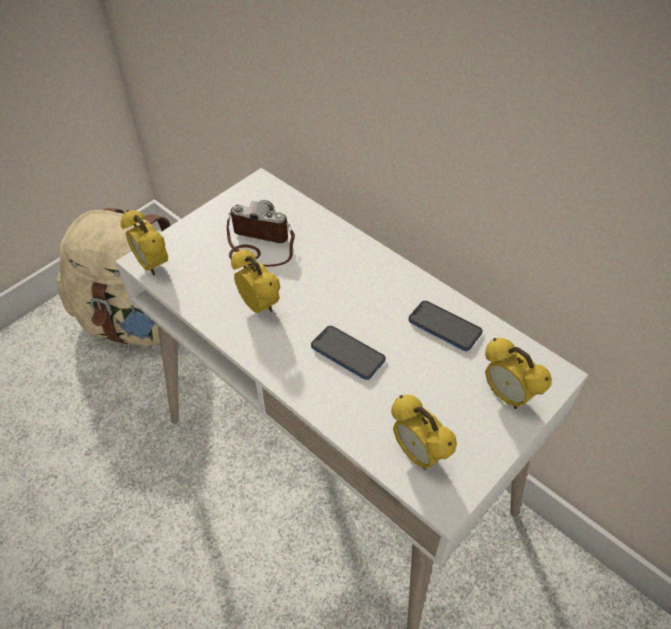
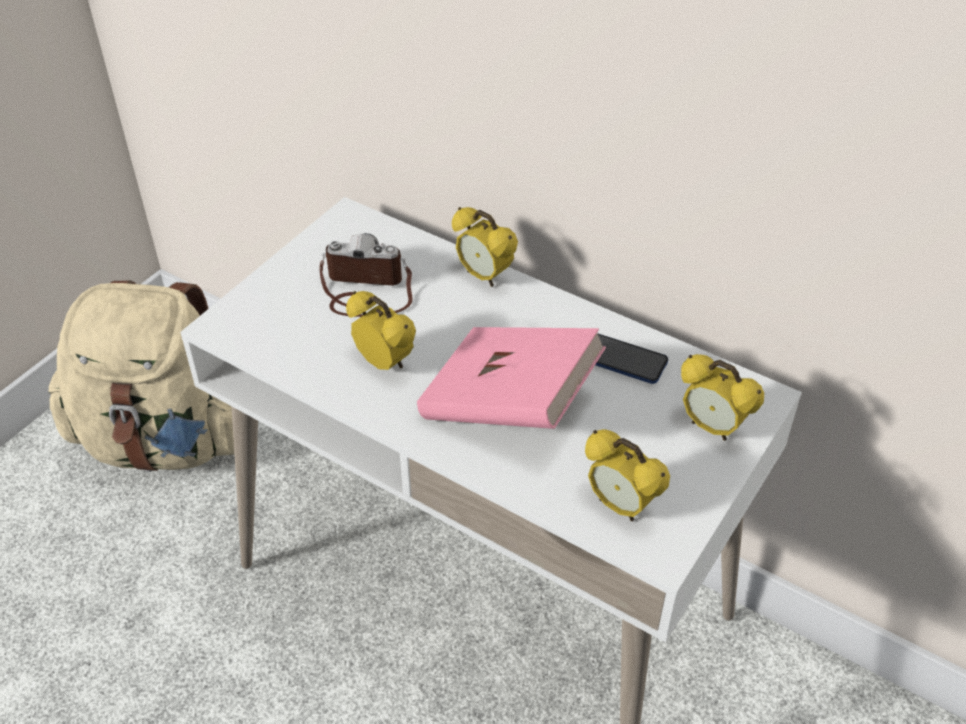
camera: 10 degrees left, 5 degrees down
alarm clock [121,210,168,276] -> alarm clock moved to [452,207,518,287]
phone [311,326,386,380] -> pink book [417,327,606,429]

